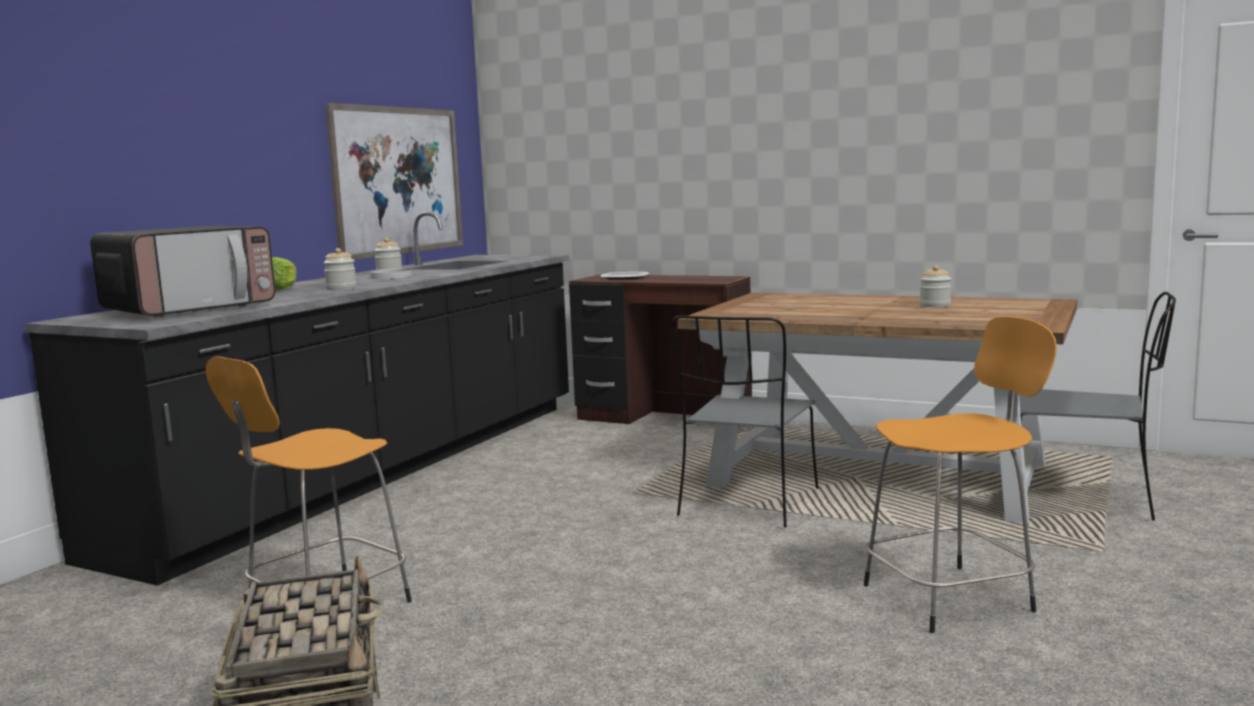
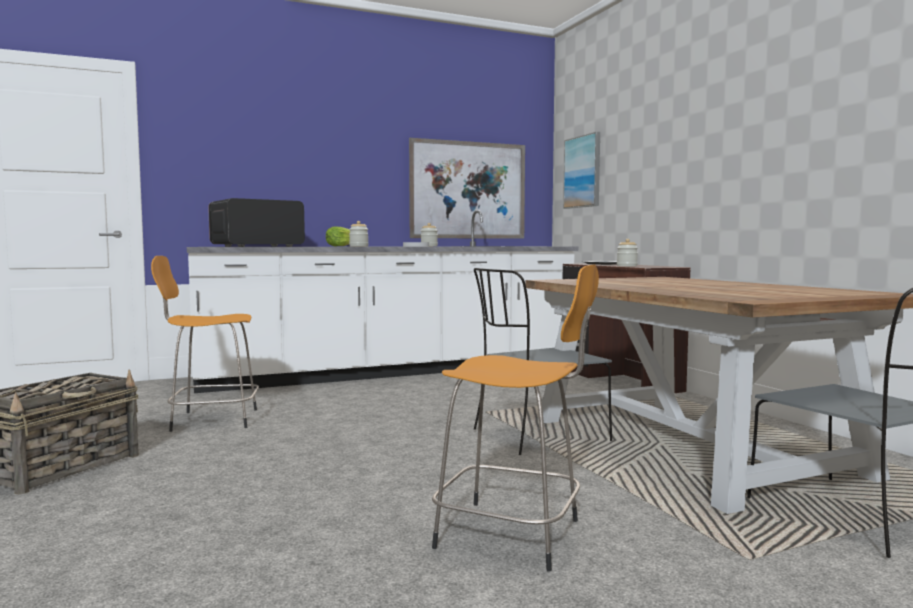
camera: 40 degrees right, 5 degrees down
black counter [25,212,569,585] -> white counter [187,210,578,393]
microwave [90,226,275,317] -> microwave turned 150 degrees clockwise [208,198,305,247]
jar [920,265,951,307] -> jar moved to [617,239,638,266]
none -> picture [563,132,600,209]

